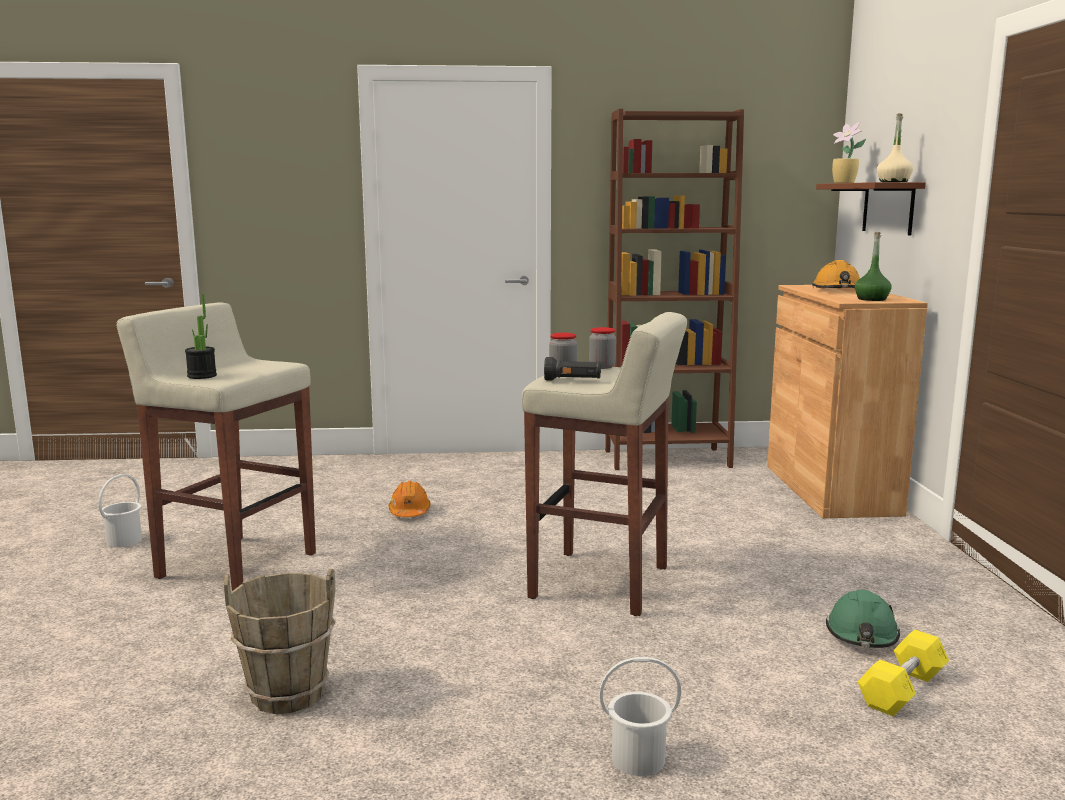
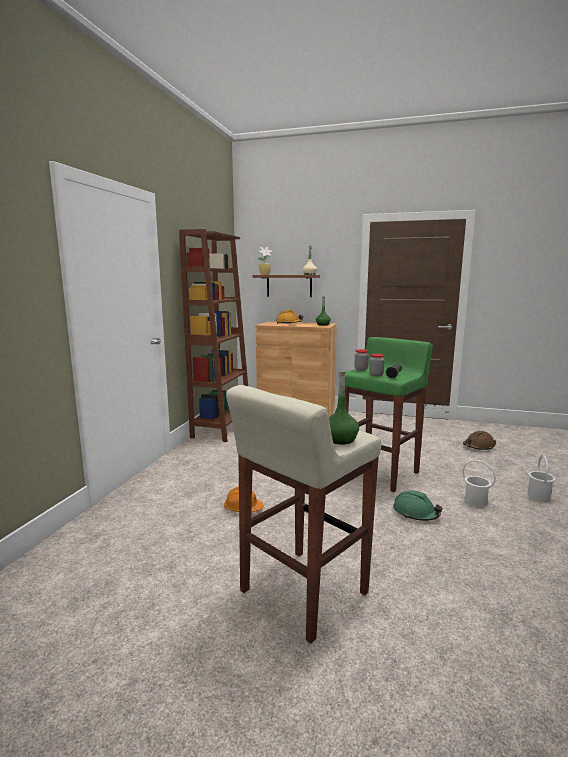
camera: 70 degrees left, 0 degrees up
white bucket [98,474,142,548] -> white bucket moved to [462,460,496,507]
potted plant [185,294,217,379] -> green bottle [329,372,359,445]
brown bucket [224,569,336,714] -> none
beige stool [521,312,687,616] -> green stool [345,337,433,492]
green hard hat [826,590,900,648] -> green hard hat moved to [393,490,442,521]
yellow dumbbell [857,629,949,716] -> brown hard hat [463,431,496,450]

